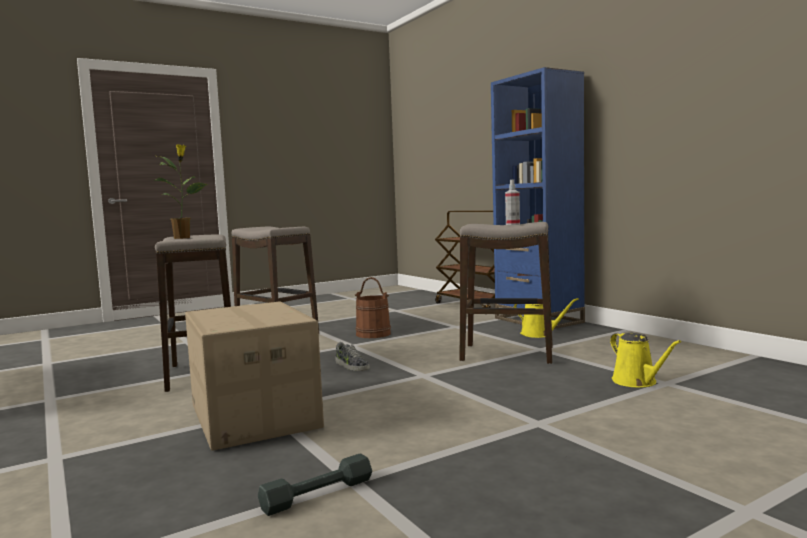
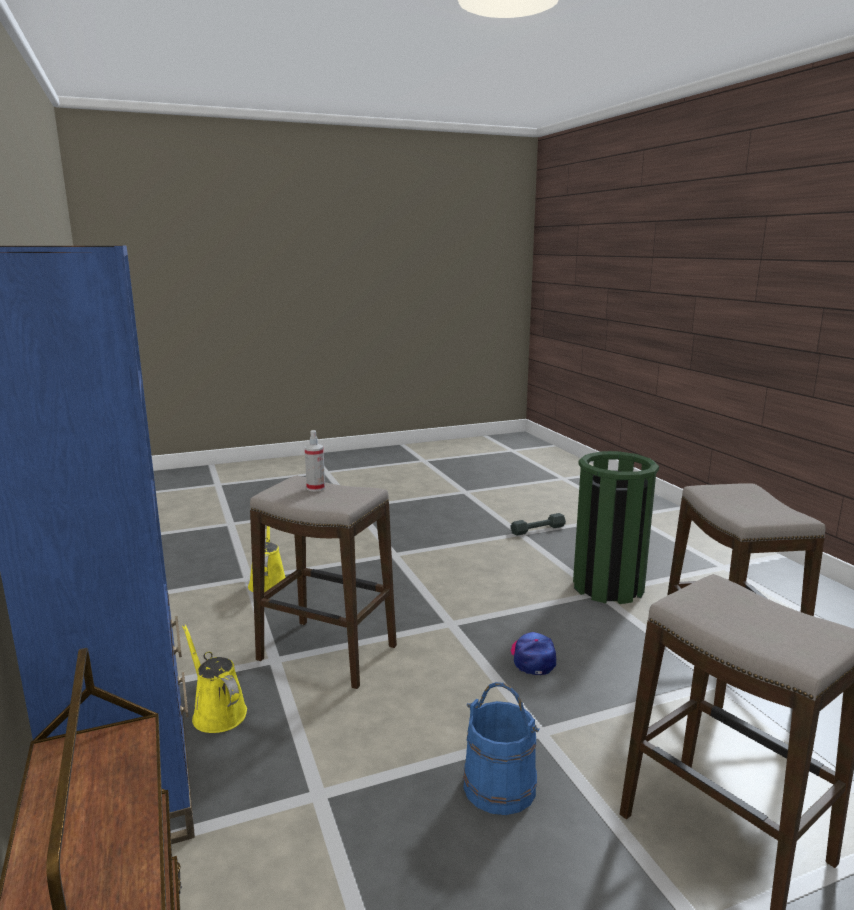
camera: 170 degrees left, 10 degrees up
potted plant [153,144,209,239] -> none
cardboard box [185,301,324,451] -> green trash can [573,451,659,604]
shoe [335,342,370,371] -> cap [511,632,556,675]
brown bucket [355,277,391,338] -> blue bucket [463,682,540,815]

